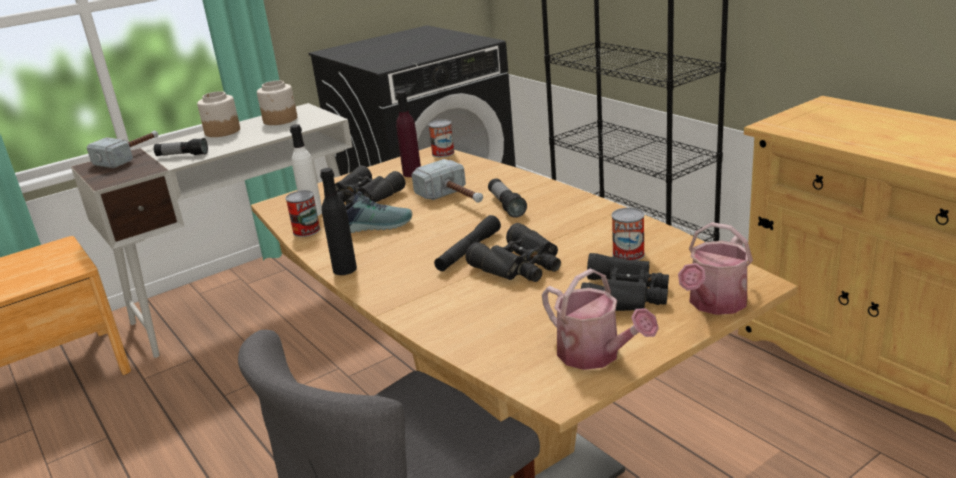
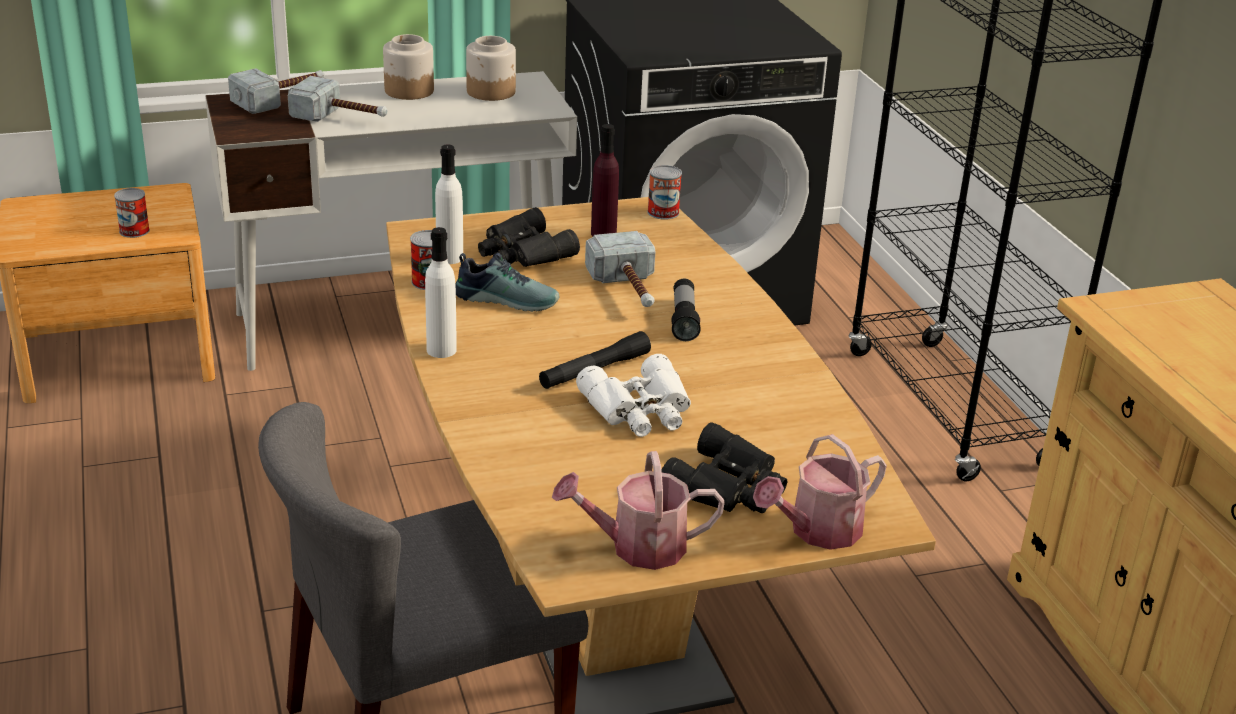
camera: 15 degrees right, 5 degrees up
flashlight [154,138,208,156] -> hammer [288,76,388,122]
black bottle [320,168,357,275] -> white bottle [425,227,457,358]
black binoculars [465,223,561,282] -> white binoculars [576,354,691,437]
watering can [542,268,659,370] -> watering can turned 105 degrees clockwise [552,451,725,570]
can [612,208,645,260] -> can moved to [114,188,150,238]

